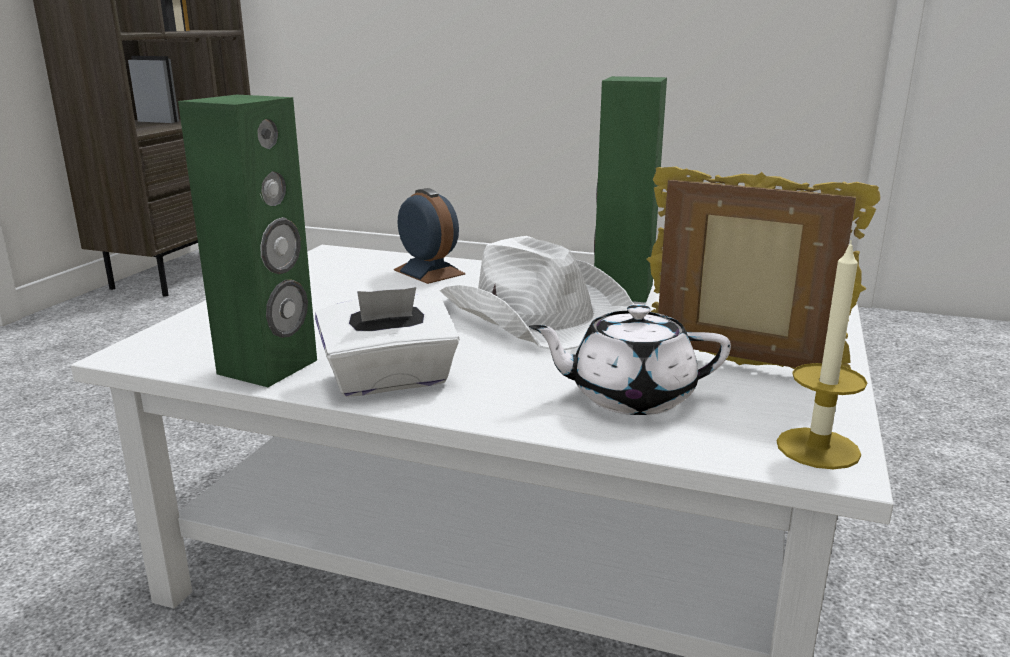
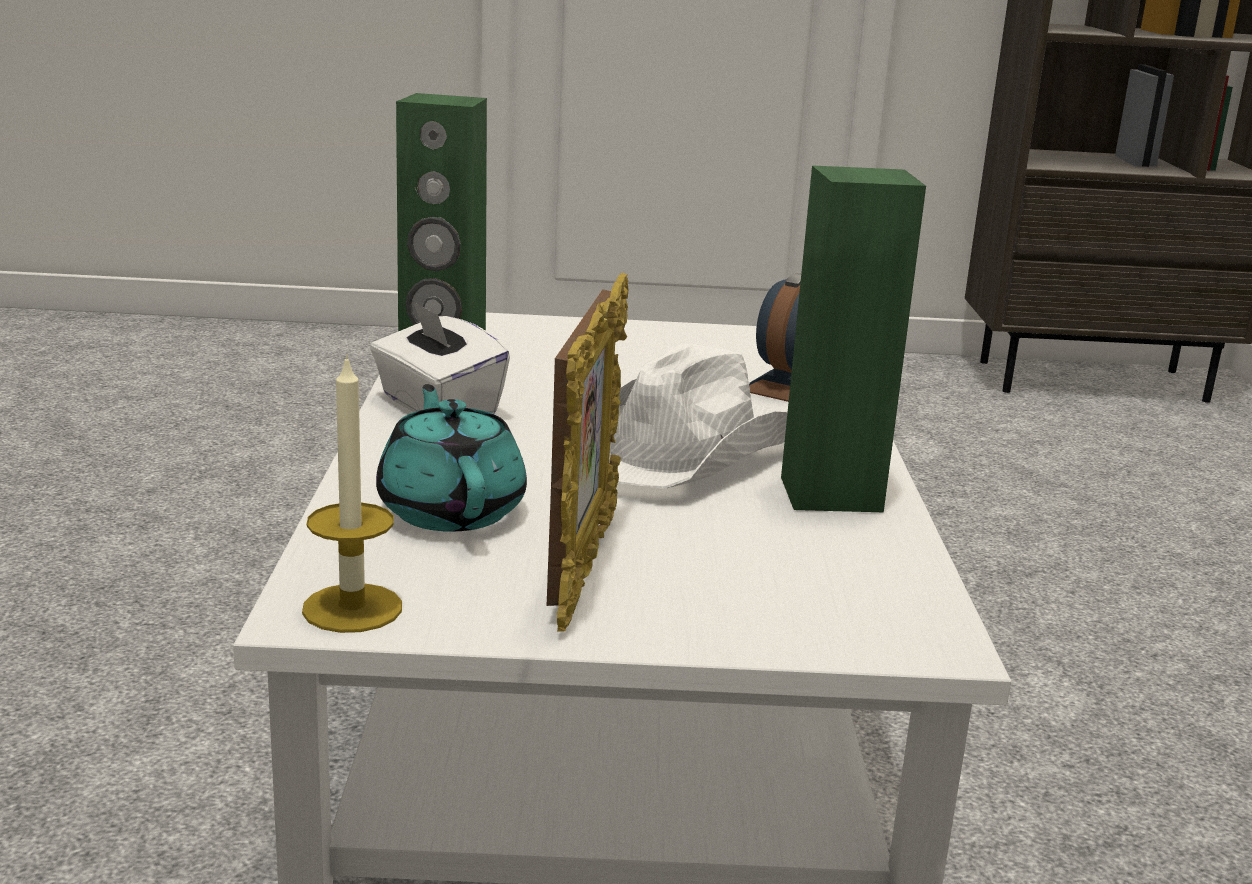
camera: 70 degrees right, 0 degrees up
white teapot [529,304,731,415] -> turquoise teapot [376,384,527,532]

